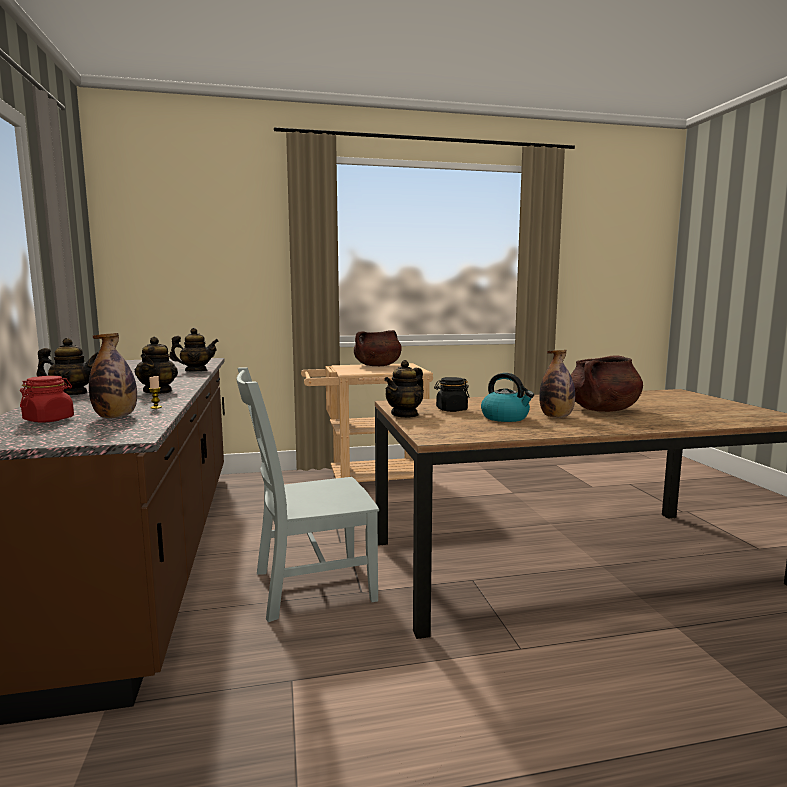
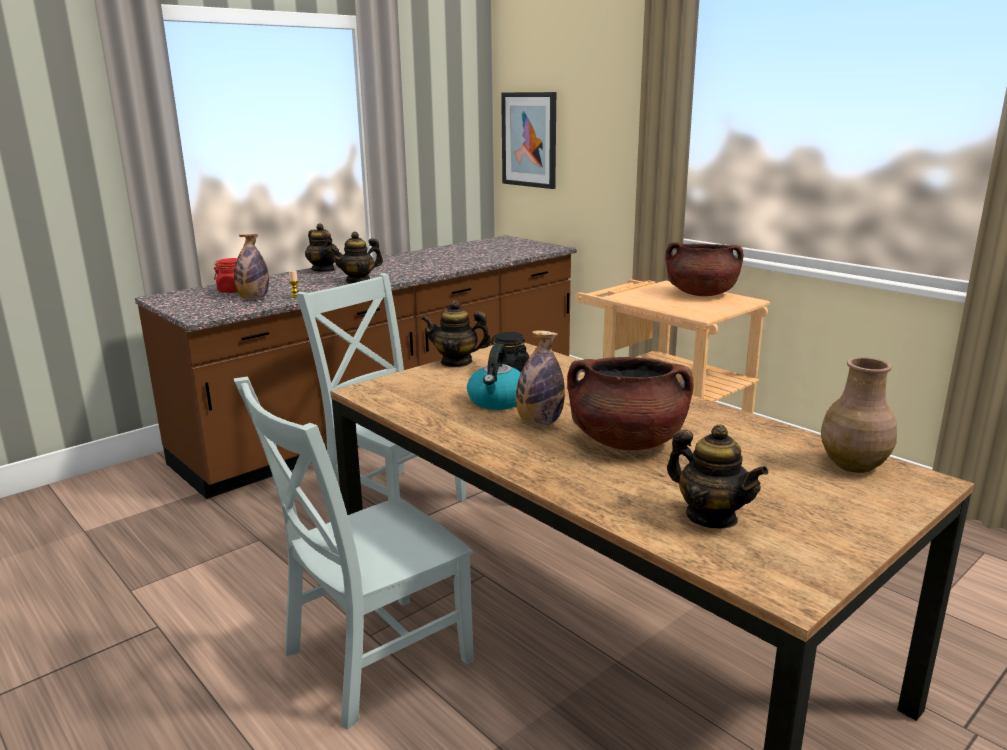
camera: 60 degrees right, 10 degrees up
teapot [170,328,219,371] -> teapot moved to [667,425,768,528]
none -> grey chair [234,377,474,730]
none -> picture [501,92,556,189]
none -> brown vase [821,357,897,473]

